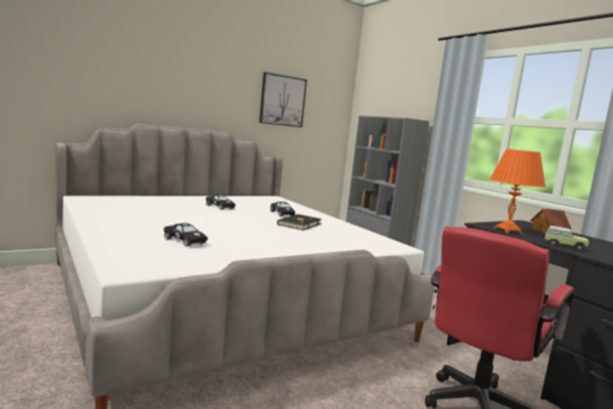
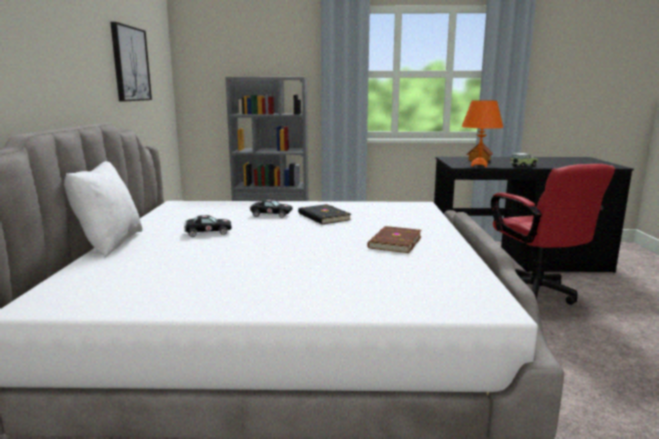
camera: 55 degrees left, 5 degrees up
black toy car [164,223,208,247] -> none
none -> white pillow [64,161,142,257]
none -> brown book [367,226,422,253]

